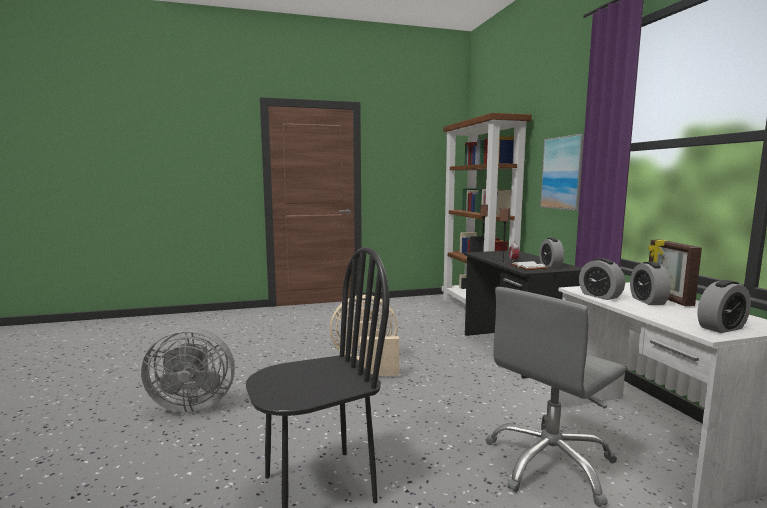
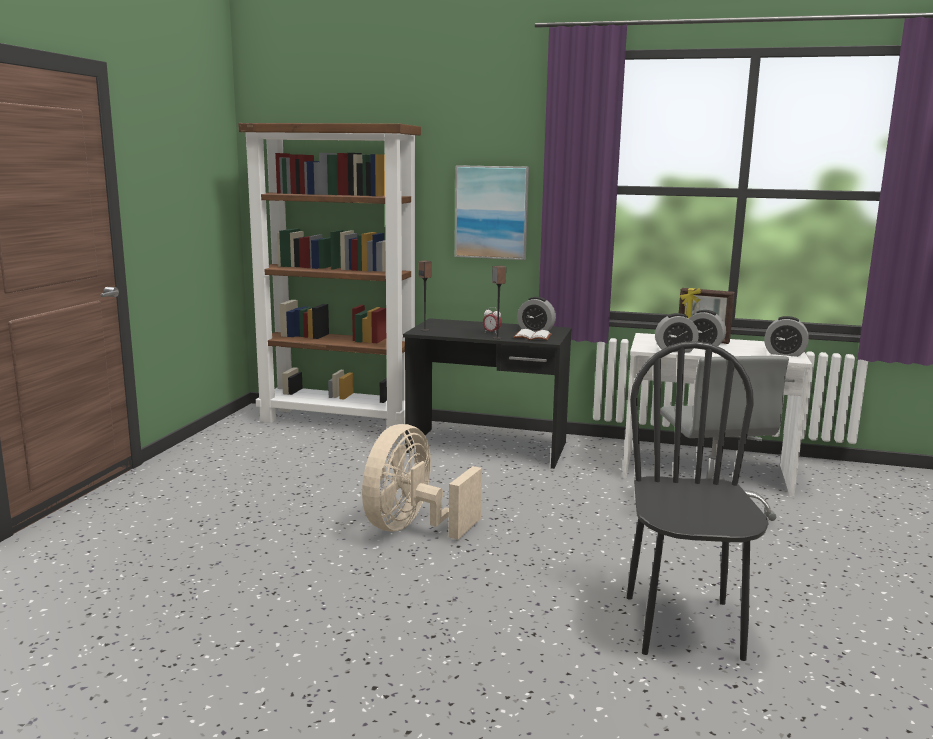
camera: 60 degrees left, 5 degrees up
grey fan [141,327,235,413] -> none
alarm clock [697,280,751,333] -> alarm clock turned 105 degrees clockwise [764,316,809,357]

